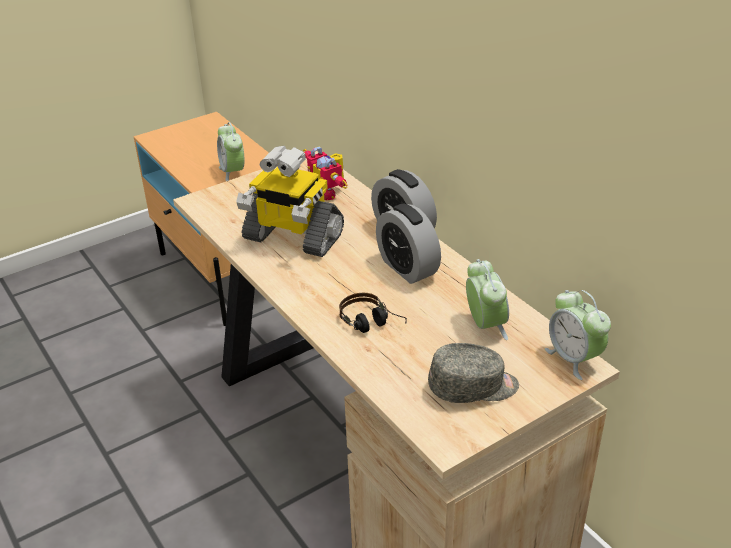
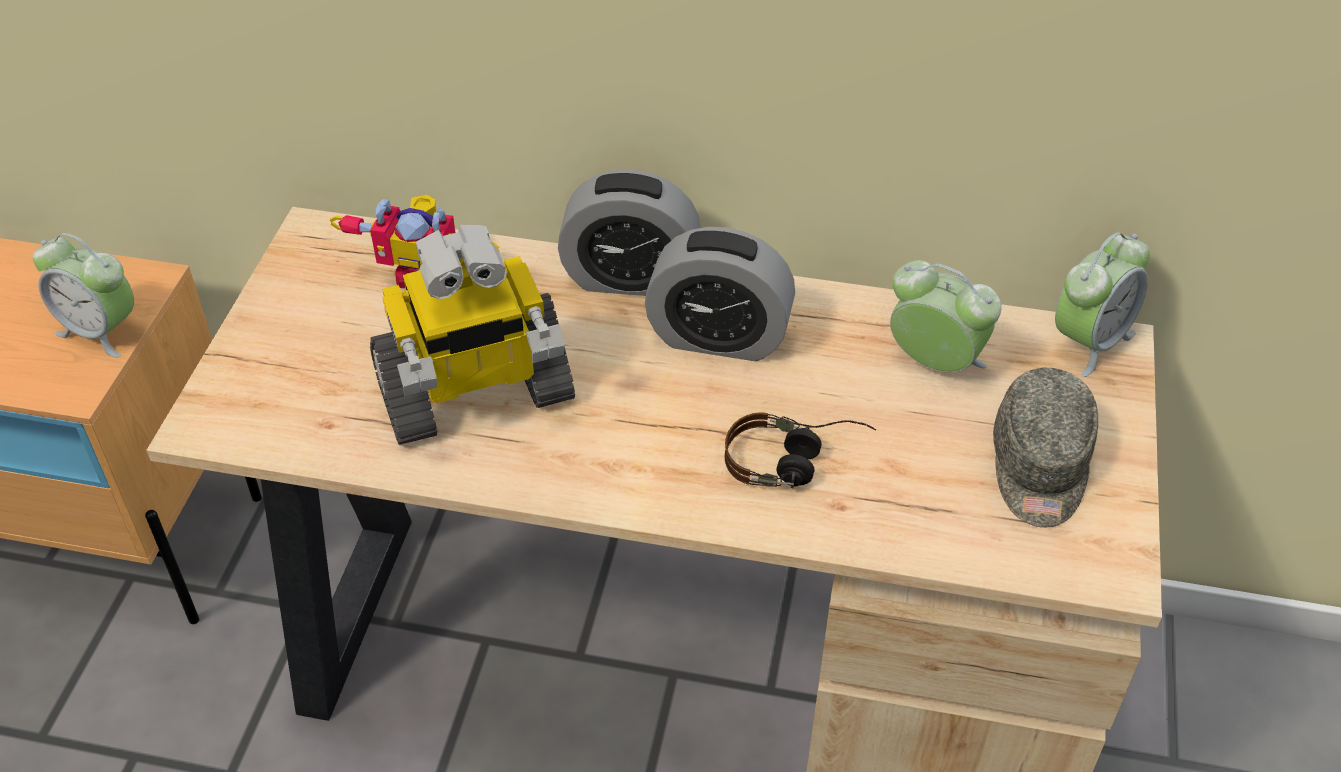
camera: 45 degrees left, 10 degrees up
grey cap [428,343,519,403] -> grey cap turned 150 degrees clockwise [993,368,1098,527]
alarm clock [545,290,611,380] -> alarm clock turned 60 degrees counterclockwise [1055,232,1150,377]

